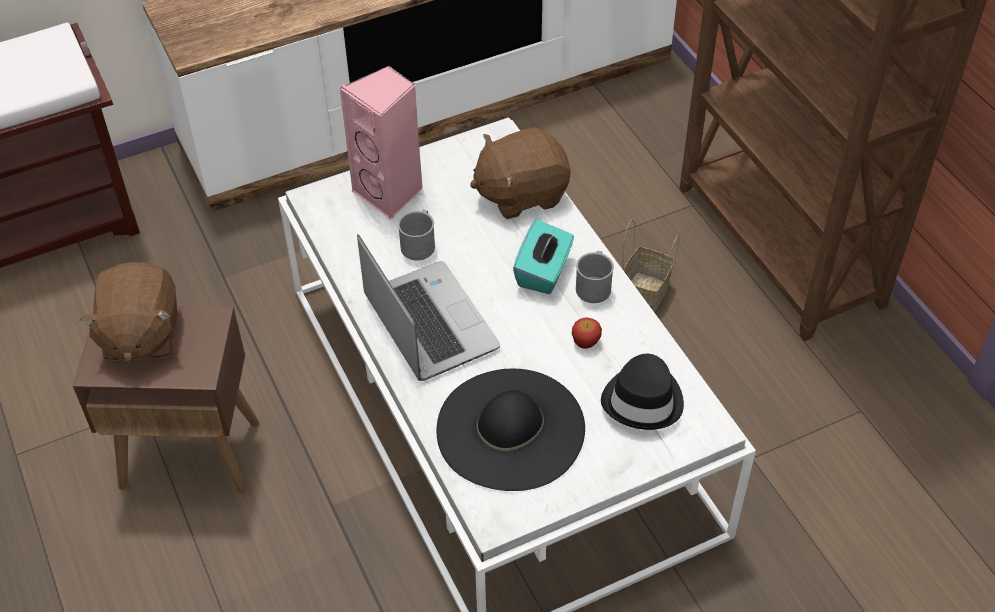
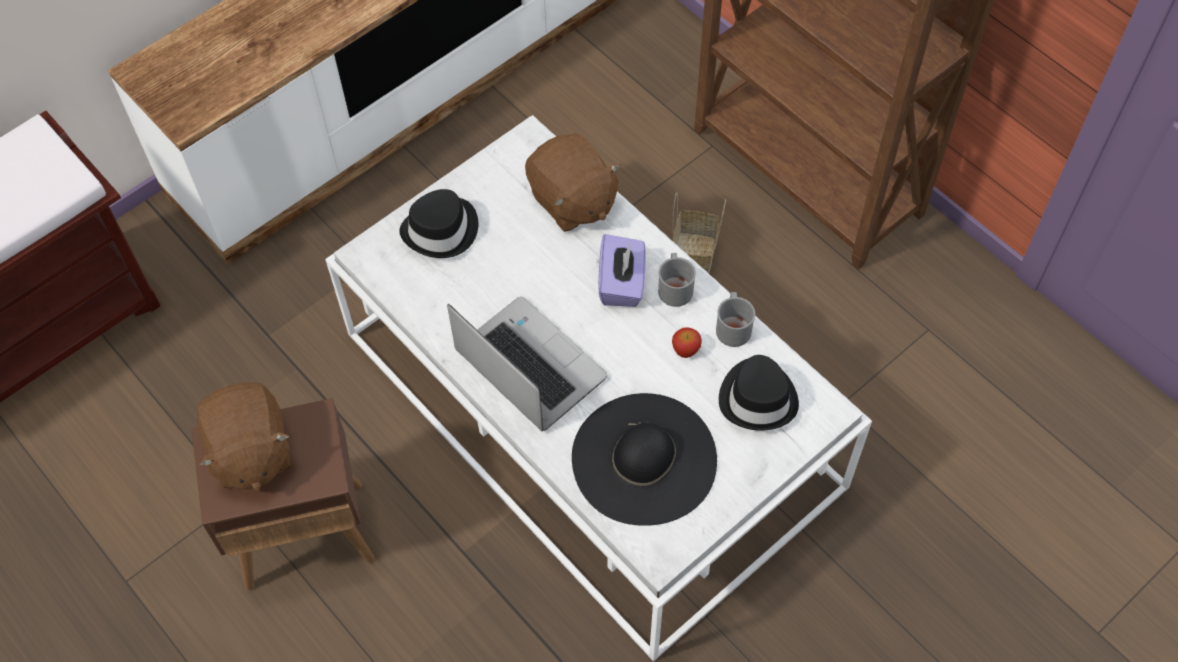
camera: 15 degrees left, 10 degrees up
pink speaker [339,66,423,220] -> black hat [399,189,478,258]
grey mug [398,210,435,260] -> grey mug moved to [716,292,755,347]
brown plush toy [470,128,571,219] -> brown plush toy turned 90 degrees counterclockwise [525,133,621,232]
turquoise tissue box [513,219,574,294] -> purple tissue box [598,234,646,307]

